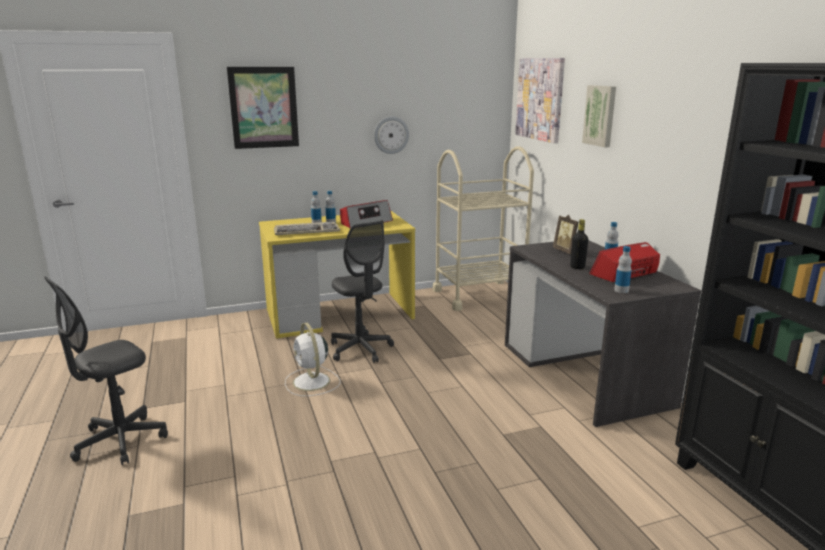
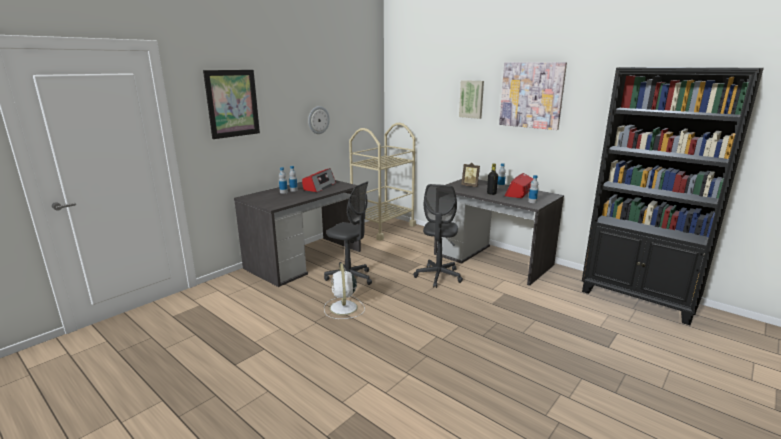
camera: 30 degrees left, 0 degrees up
grey office chair [44,276,168,465] -> grey office chair moved to [414,184,463,288]
yellow desk [259,211,415,339] -> grey desk [234,180,361,287]
keyboard [274,222,340,235] -> none
white fan [285,323,340,396] -> white fan turned 45 degrees clockwise [324,263,365,319]
picture [515,58,565,143] -> picture moved to [499,62,567,130]

